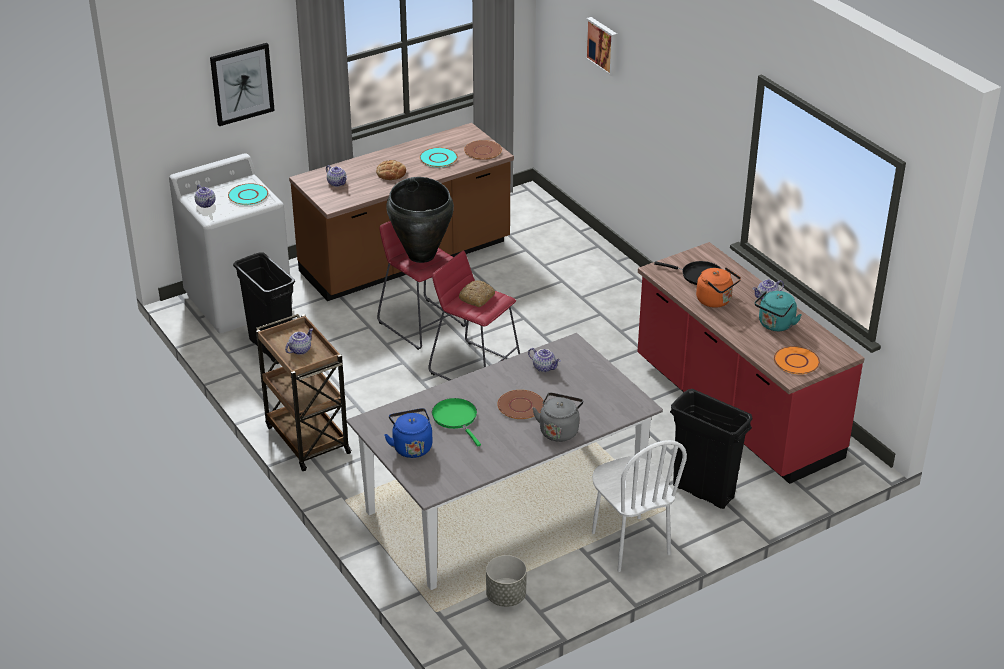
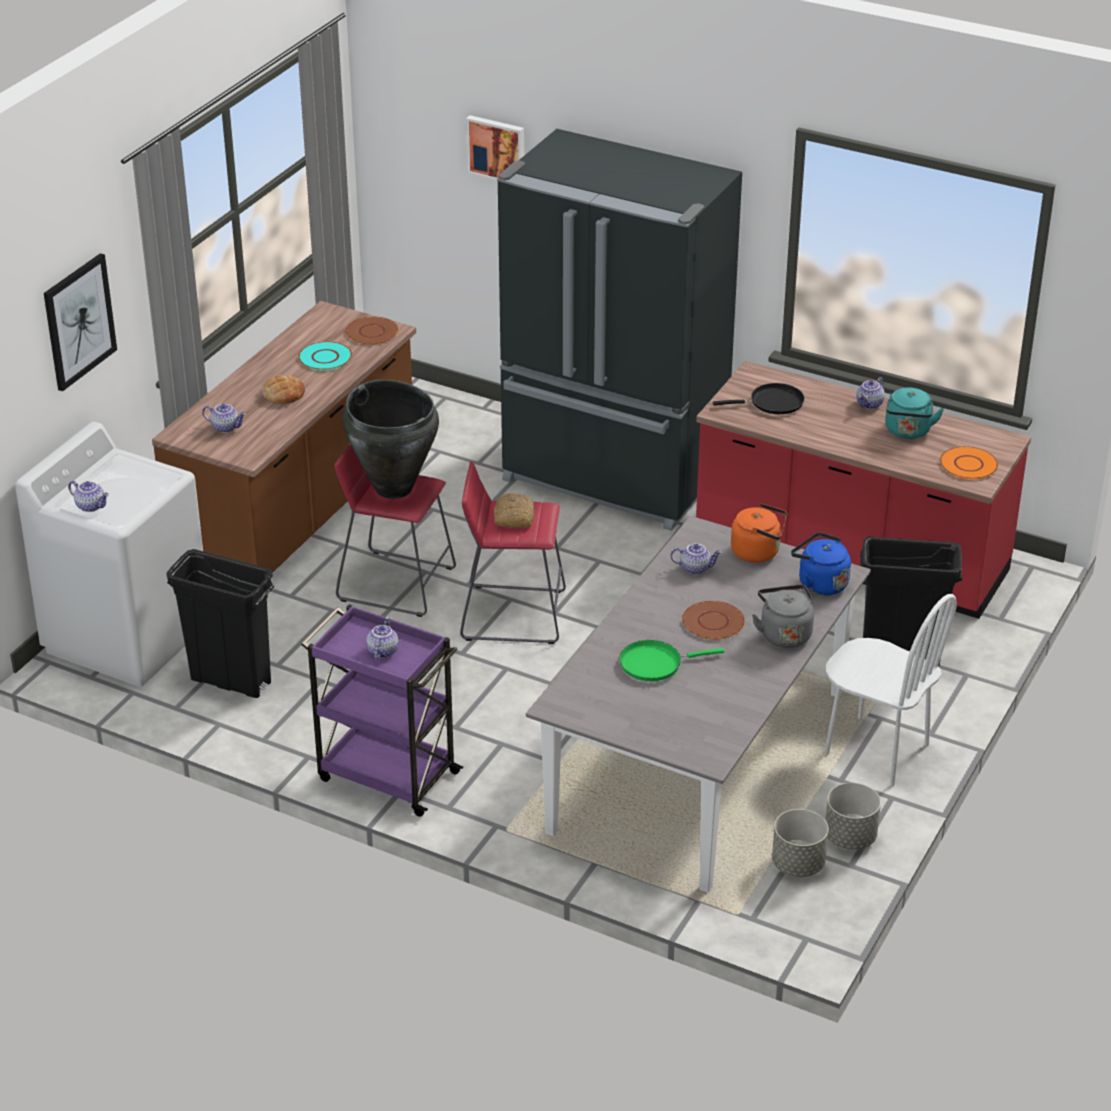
camera: 30 degrees left, 0 degrees up
turquoise plate [228,184,268,205] -> none
brown cart [256,314,352,471] -> purple cart [301,604,463,817]
blue kettle [384,408,433,458] -> blue kettle moved to [791,532,851,596]
green frying pan [432,398,481,446] -> green frying pan turned 45 degrees counterclockwise [619,640,724,681]
orange kettle [696,267,741,308] -> orange kettle moved to [731,503,787,563]
none -> black fridge [497,129,742,531]
none -> grey planter [825,783,881,849]

